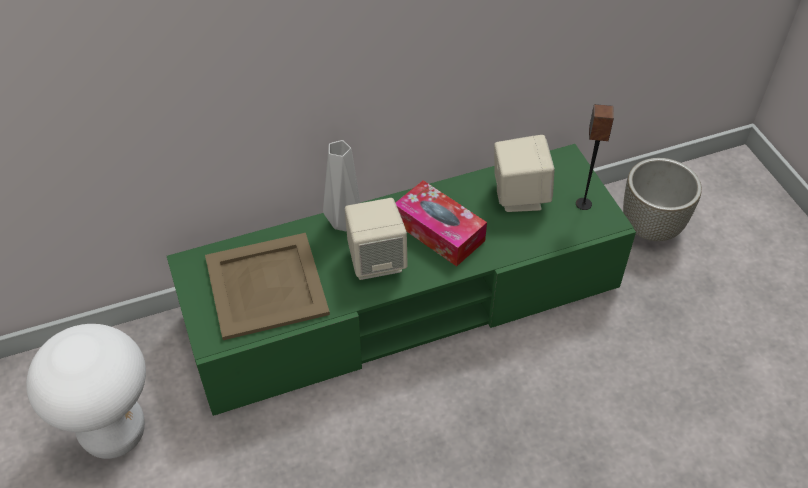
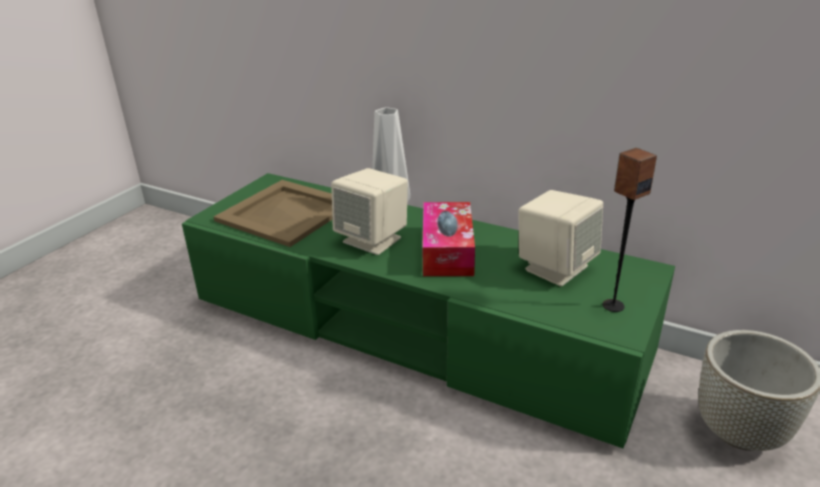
camera: 50 degrees right, 20 degrees down
white stool [26,324,146,459] -> none

